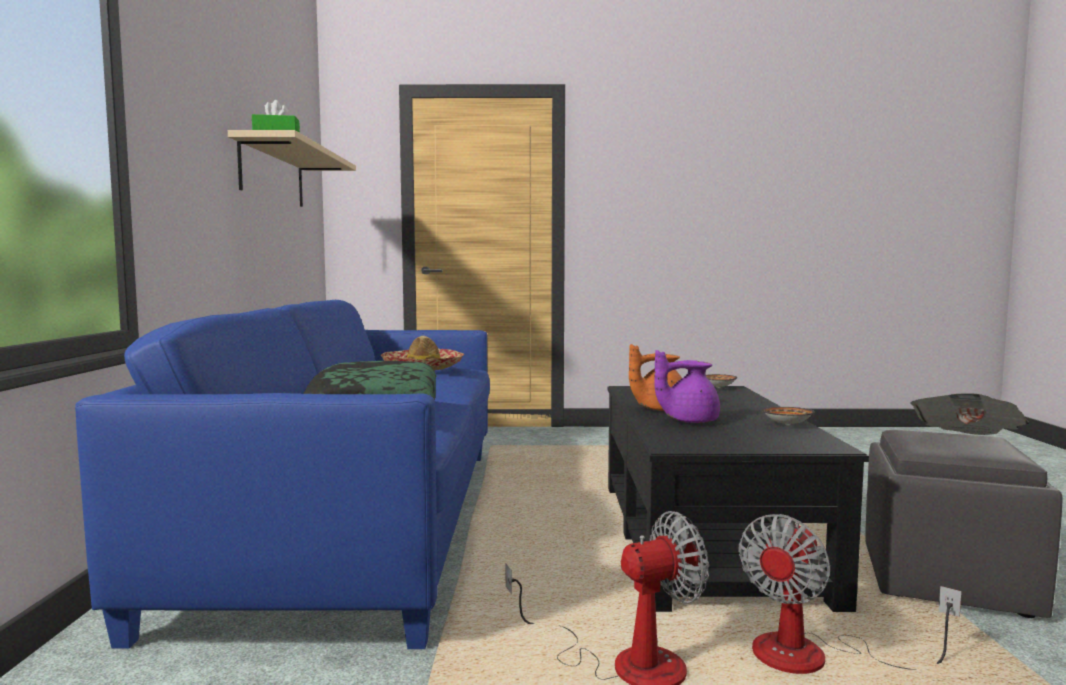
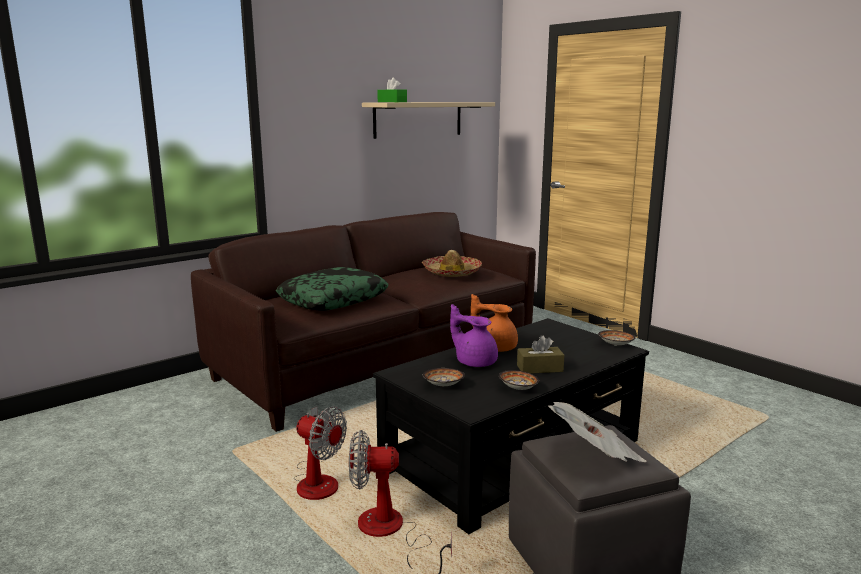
camera: 50 degrees right, 10 degrees up
blue sofa [75,300,490,649] -> brown sofa [191,212,536,432]
none -> bowl [423,368,465,386]
none -> brown tissue box [517,335,565,374]

